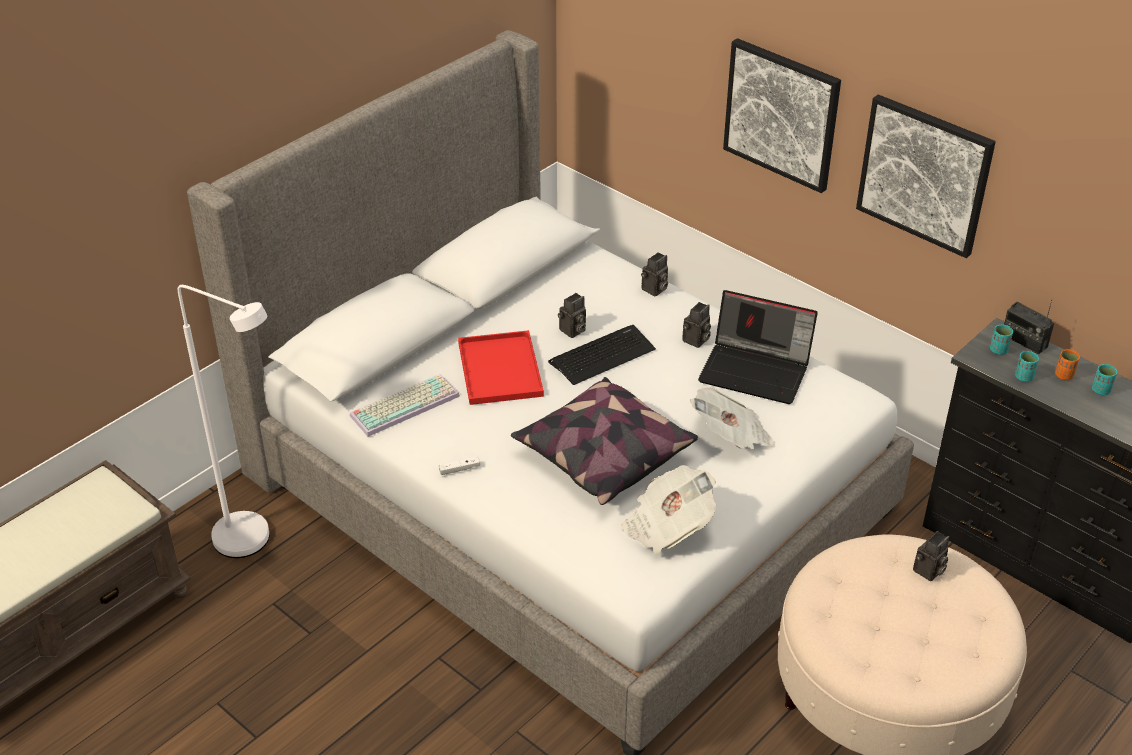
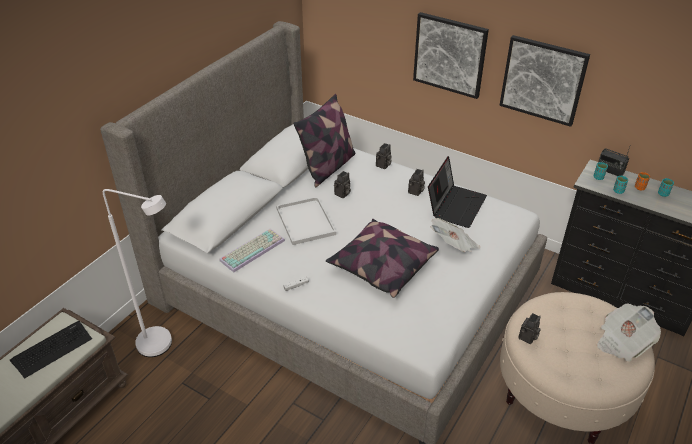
camera: 10 degrees left, 0 degrees up
red tray [458,330,544,405] -> white tray [276,197,336,245]
keyboard [548,325,656,385] -> keyboard moved to [10,321,92,378]
newspaper [621,465,716,554] -> newspaper moved to [597,304,661,362]
laptop [698,290,818,404] -> laptop turned 75 degrees counterclockwise [428,156,487,228]
camera [913,531,949,581] -> camera moved to [518,313,541,344]
none -> pillow [293,94,356,187]

